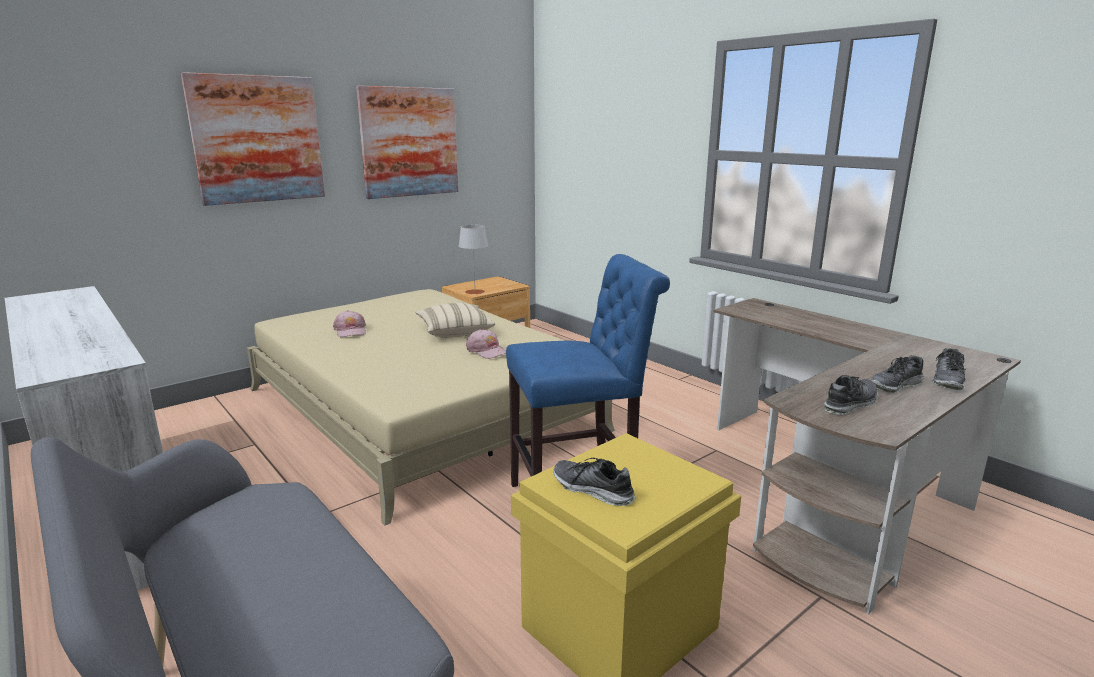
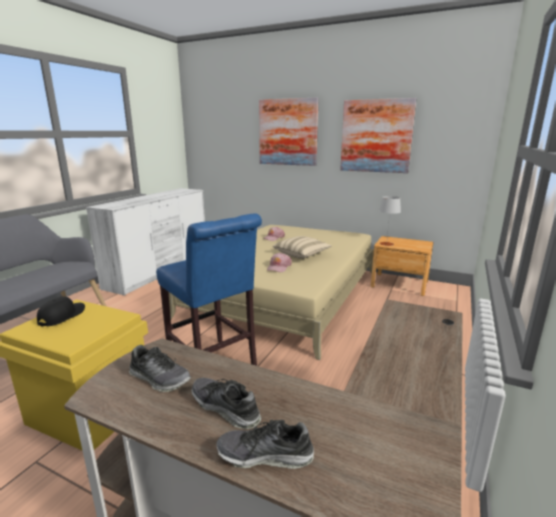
camera: 65 degrees right, 0 degrees up
shoe [553,458,635,506] -> black cap [37,296,85,327]

